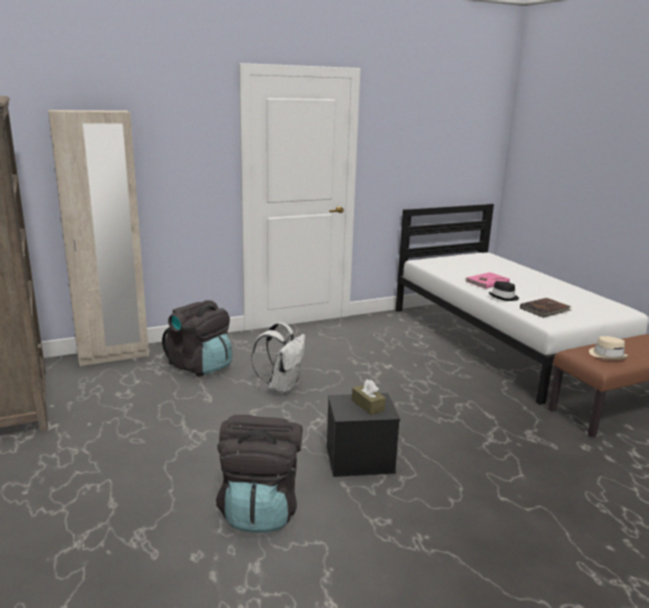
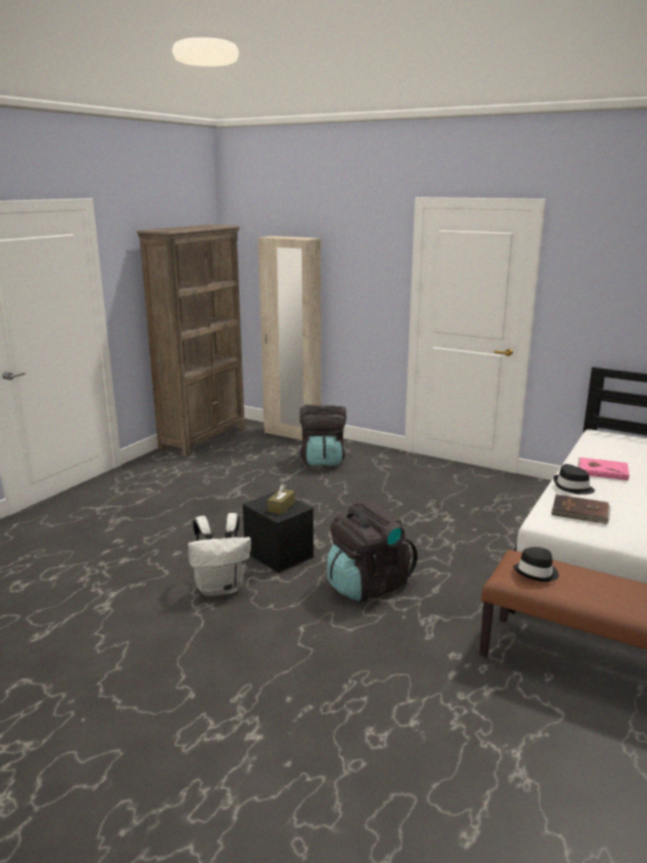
camera: 55 degrees right, 0 degrees up
black backpack [216,415,302,533] -> black backpack moved to [327,500,417,602]
white backpack [251,322,305,395] -> white backpack moved to [188,513,251,596]
beige hat [589,336,628,360] -> black hat [513,547,559,582]

